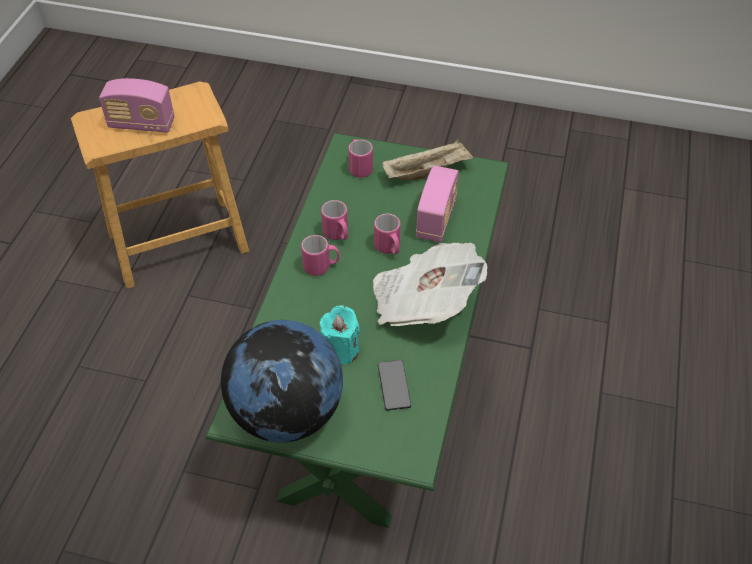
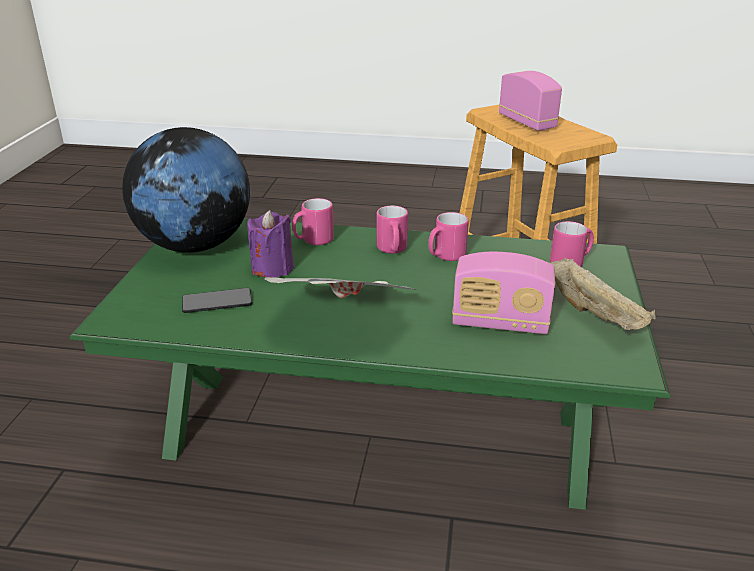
camera: 85 degrees right, 20 degrees down
radio [99,78,175,133] -> radio turned 150 degrees clockwise [499,71,562,131]
turquoise candle [320,305,360,364] -> purple candle [247,210,294,277]
pink mug [374,214,401,255] -> pink mug moved to [292,198,334,245]

